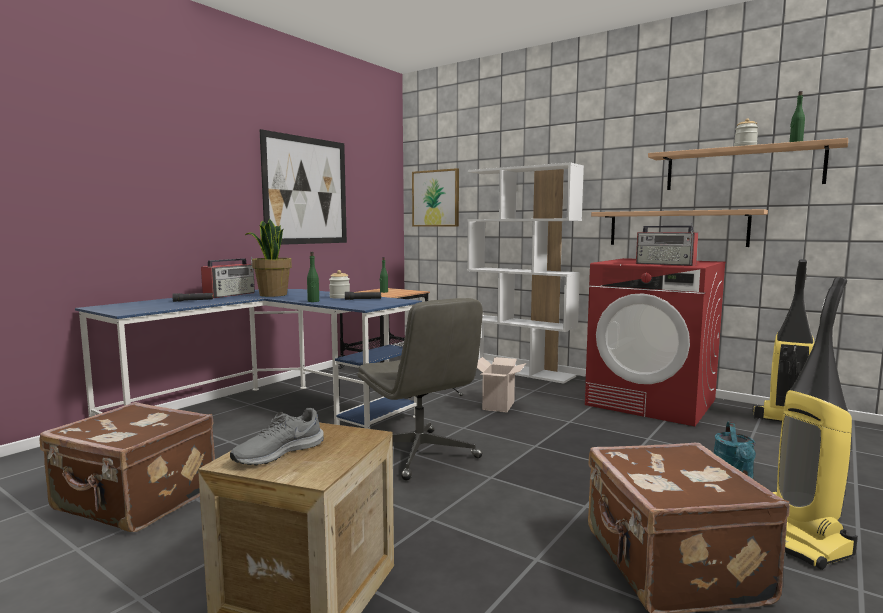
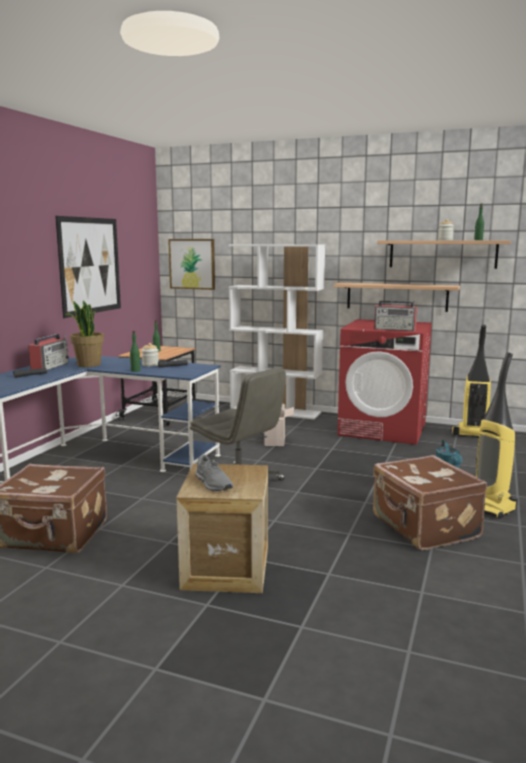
camera: 15 degrees left, 5 degrees up
grey shoe [230,408,324,465] -> grey shoe turned 60 degrees counterclockwise [195,455,233,491]

